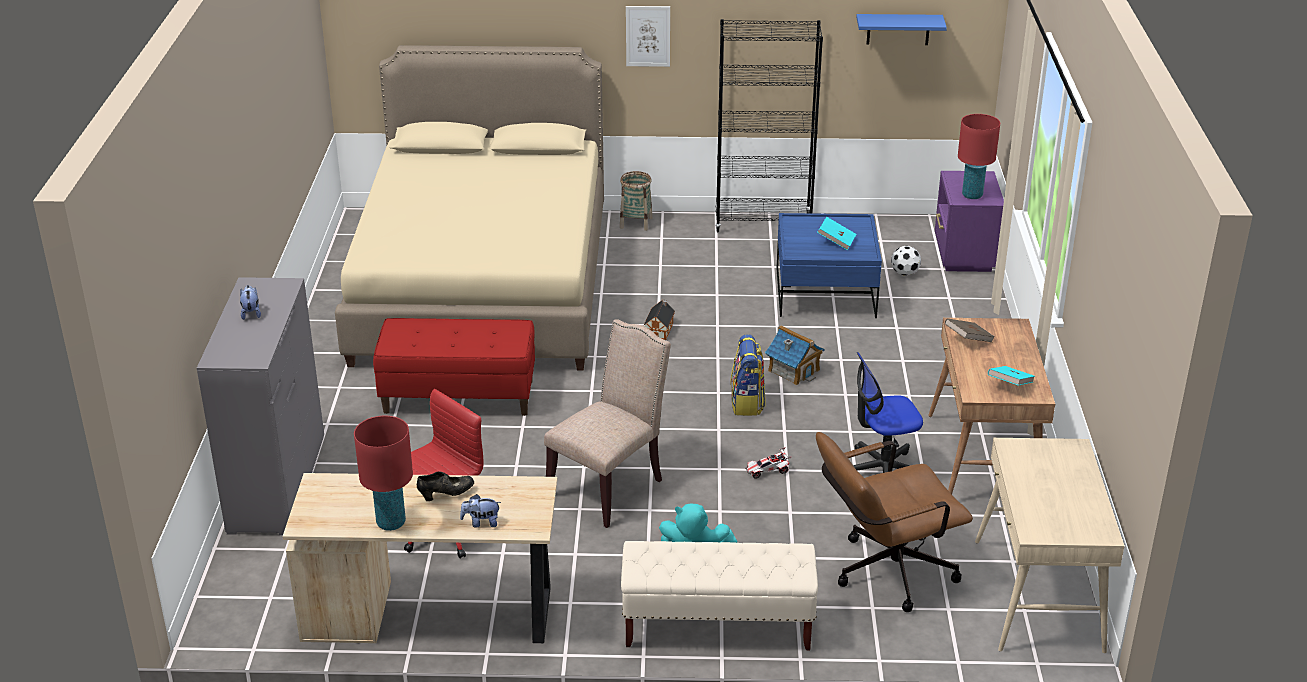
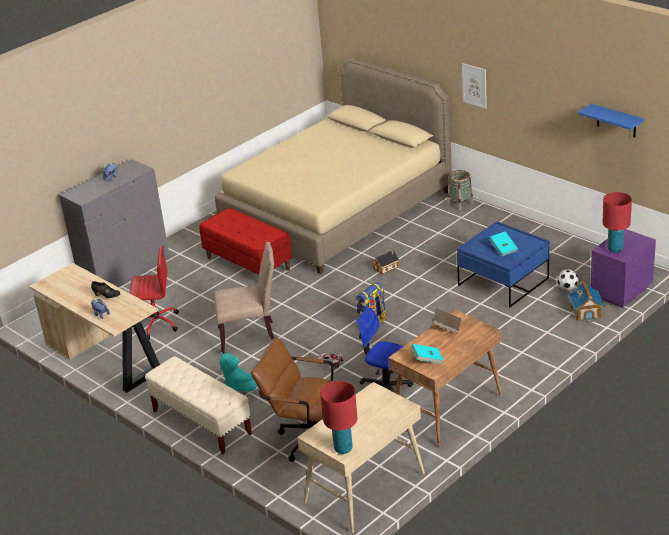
camera: 45 degrees right, 0 degrees up
red table lamp [354,416,413,531] -> red table lamp moved to [320,381,357,454]
black bookcase [715,19,823,233] -> none
toy house [765,325,825,385] -> toy house moved to [568,281,605,322]

